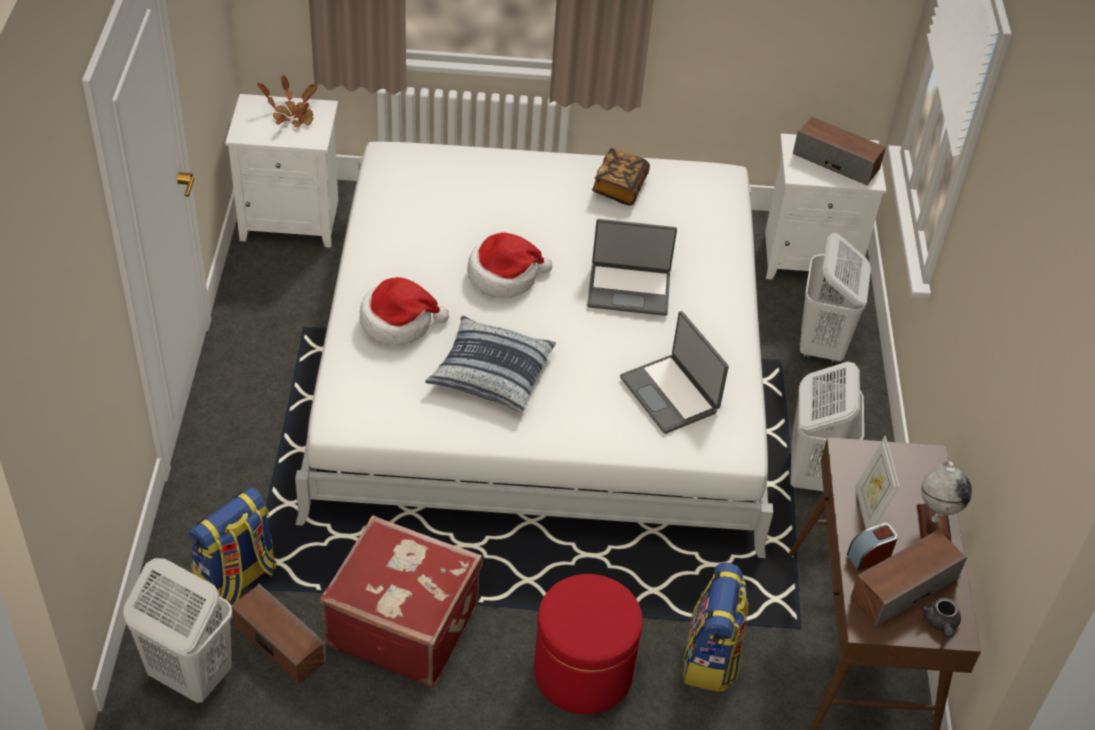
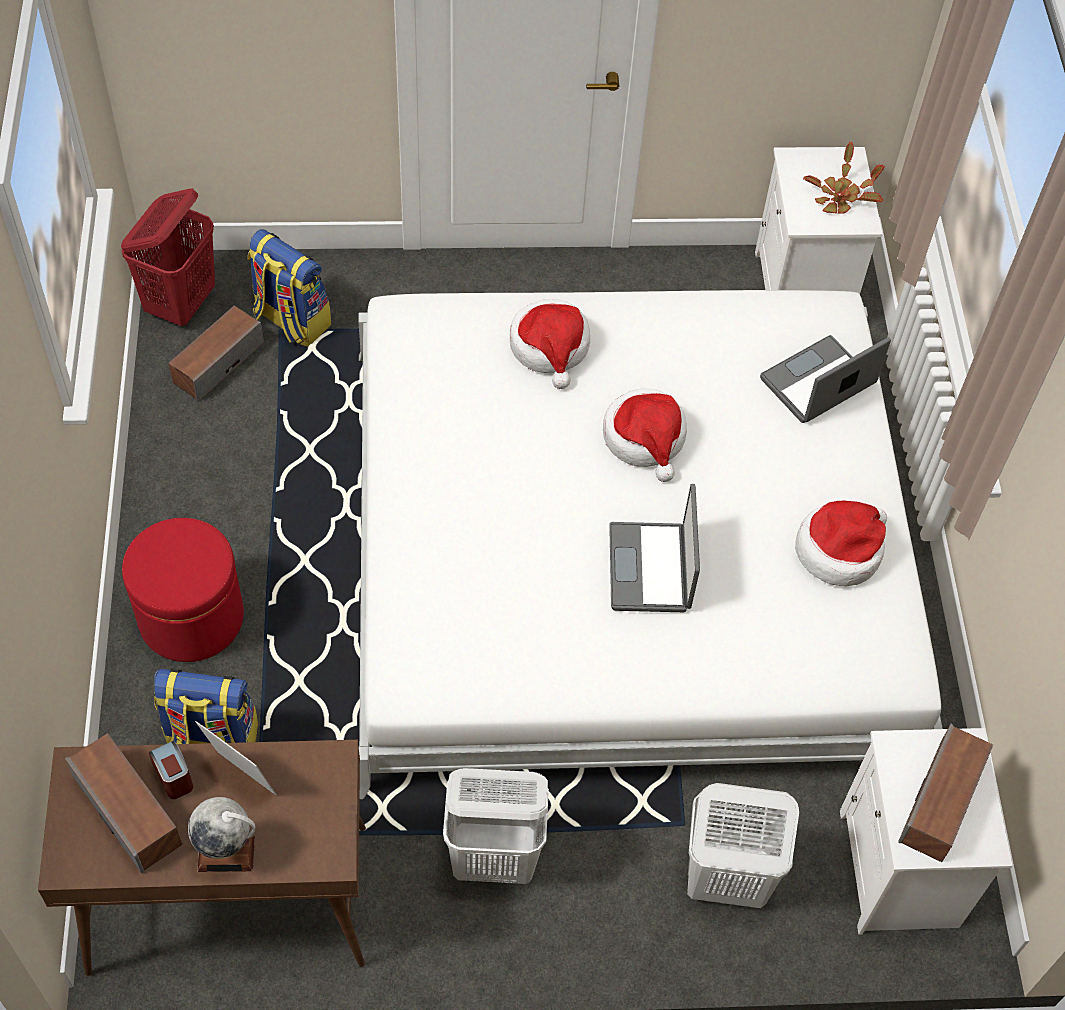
camera: 85 degrees right, 10 degrees up
white laundry basket [123,558,232,703] -> red laundry basket [121,188,215,326]
red suitcase [320,515,483,687] -> none
pillow [425,316,556,412] -> none
book [592,148,650,206] -> hat [795,501,887,586]
laptop [620,311,729,434] -> laptop moved to [760,335,891,423]
picture frame [855,436,899,529] -> picture frame turned 45 degrees clockwise [195,721,277,795]
grey teapot [921,598,961,638] -> none

